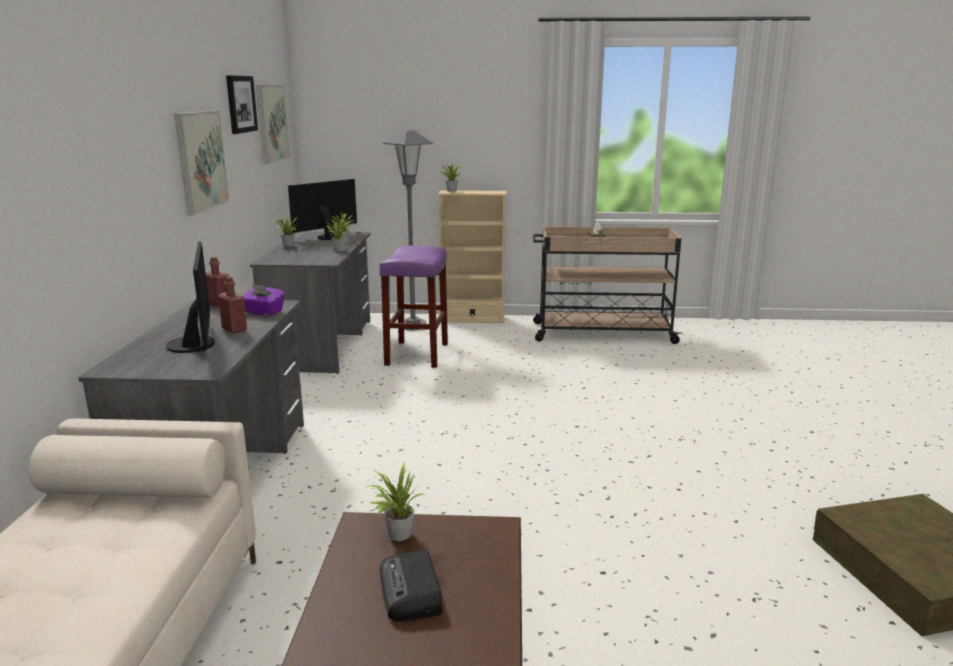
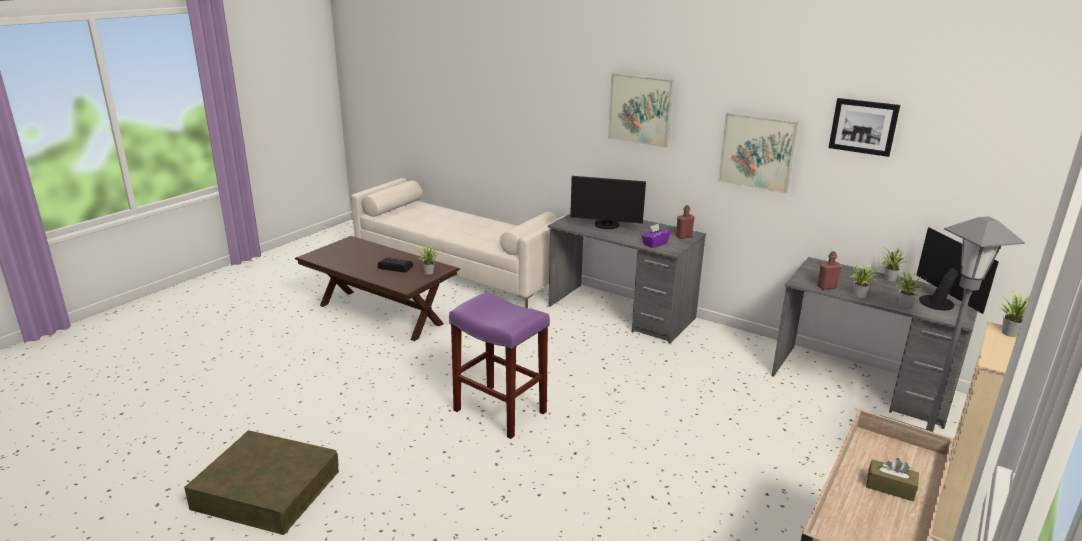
camera: 120 degrees right, 5 degrees up
red bottle [218,277,247,333] -> red bottle moved to [817,251,842,290]
picture [256,85,290,164] -> picture moved to [608,73,674,148]
purple stool [380,245,448,368] -> purple stool moved to [449,292,550,439]

